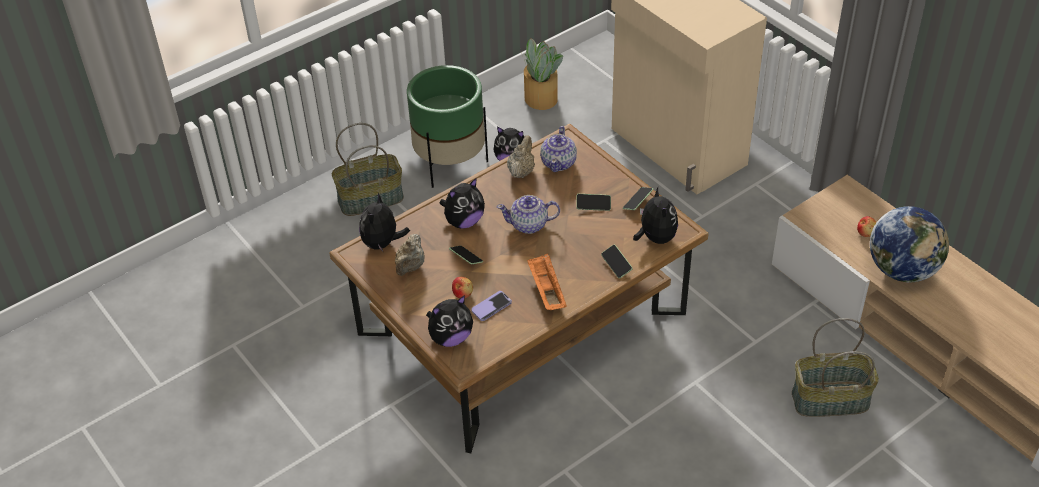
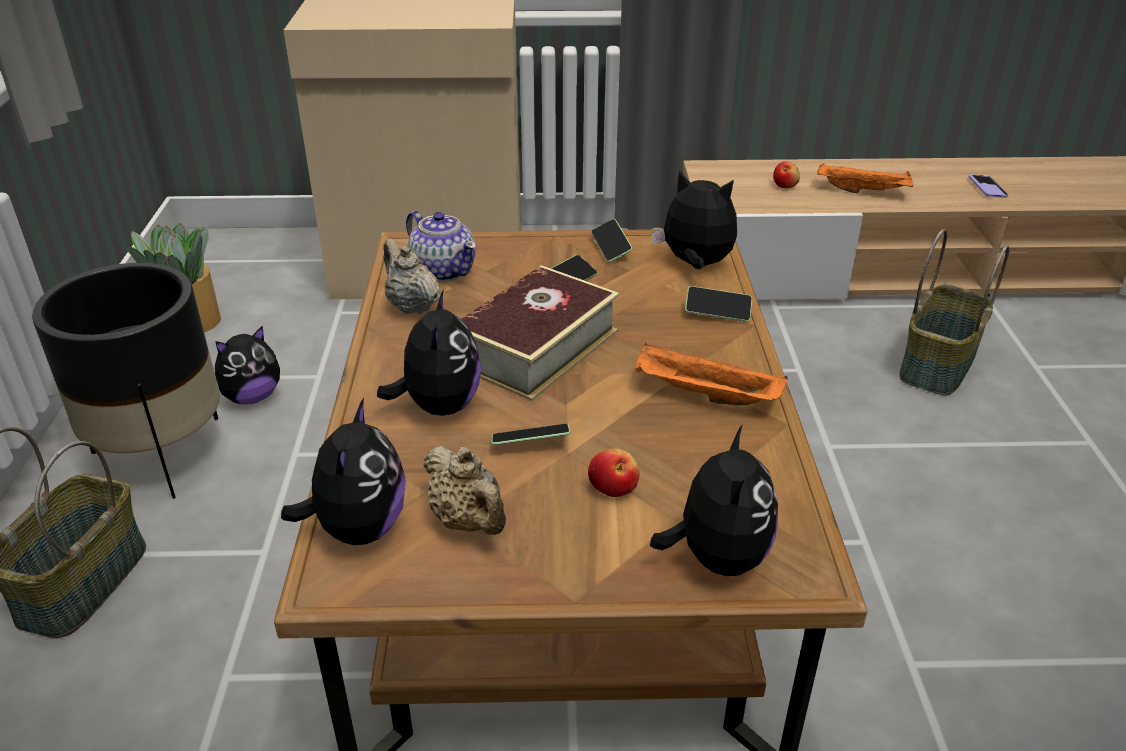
camera: 55 degrees left, 10 degrees down
plush toy [359,193,410,253] -> plush toy turned 135 degrees counterclockwise [281,398,406,545]
green planter [407,65,488,188] -> black planter [32,263,220,499]
phone [472,291,512,321] -> phone moved to [968,174,1008,198]
teapot [497,195,560,234] -> book [461,265,619,401]
globe [870,206,949,283] -> orange tray [817,164,913,193]

